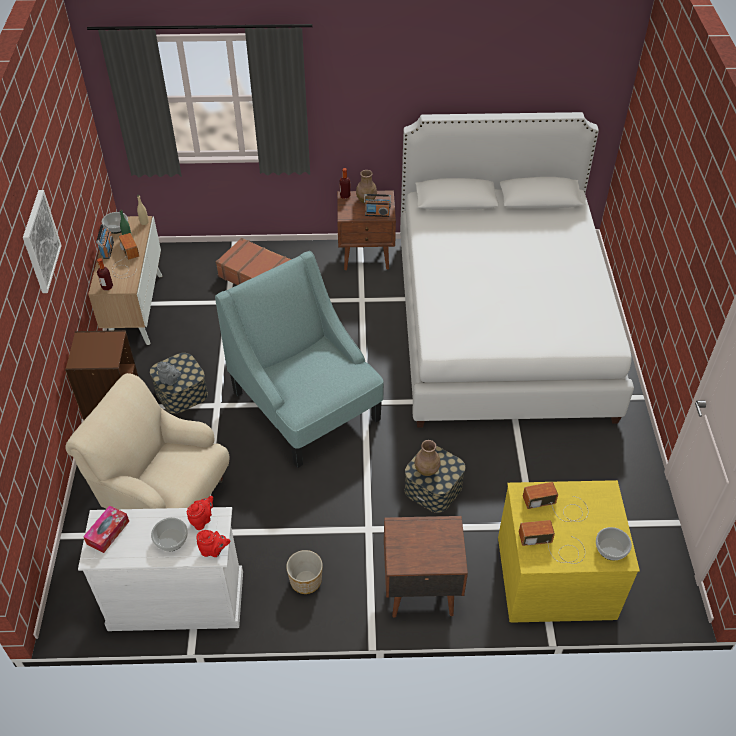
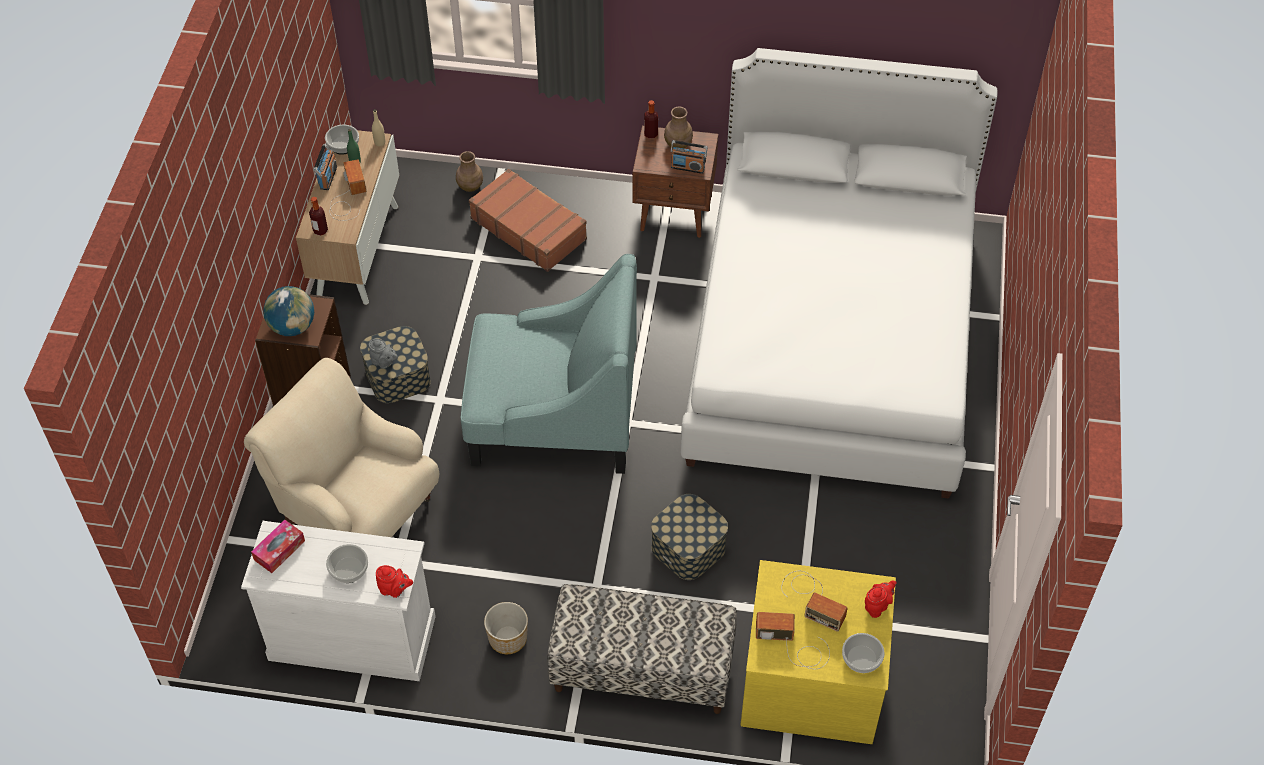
camera: 10 degrees right, 5 degrees up
picture [23,190,62,293] -> none
red teapot [187,496,213,530] -> red teapot moved to [865,581,897,618]
turquoise armchair [215,251,384,468] -> turquoise armchair turned 120 degrees clockwise [461,254,637,474]
brown nightstand [384,516,468,618] -> bench [547,584,737,714]
brown vase [414,440,441,476] -> brown vase moved to [456,151,483,192]
radio [523,482,588,522] -> radio turned 150 degrees counterclockwise [781,571,848,632]
none -> globe [263,286,314,336]

